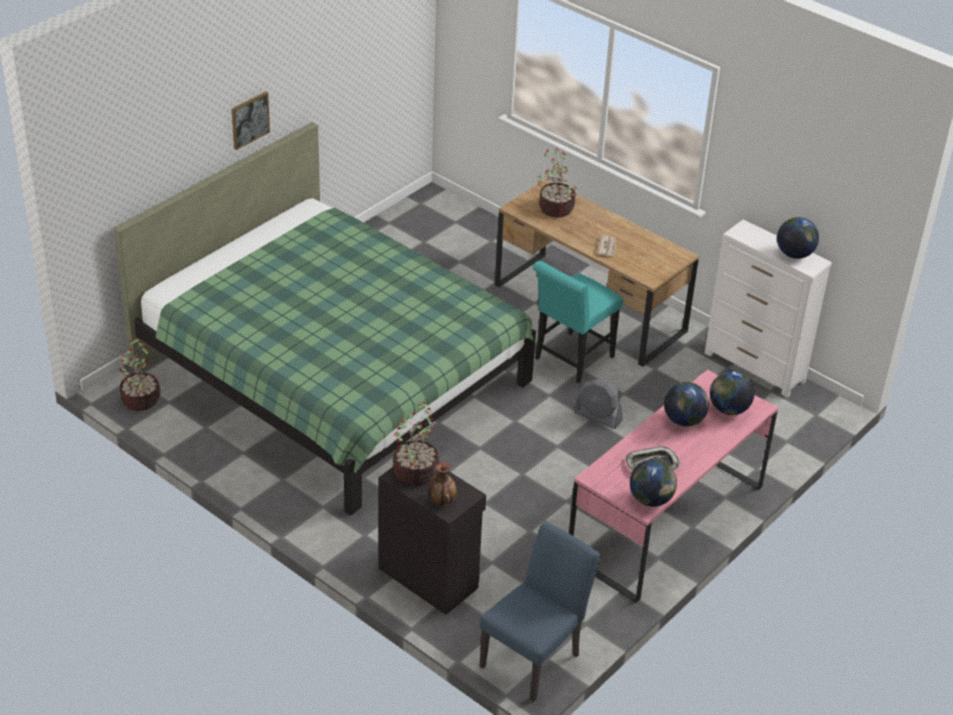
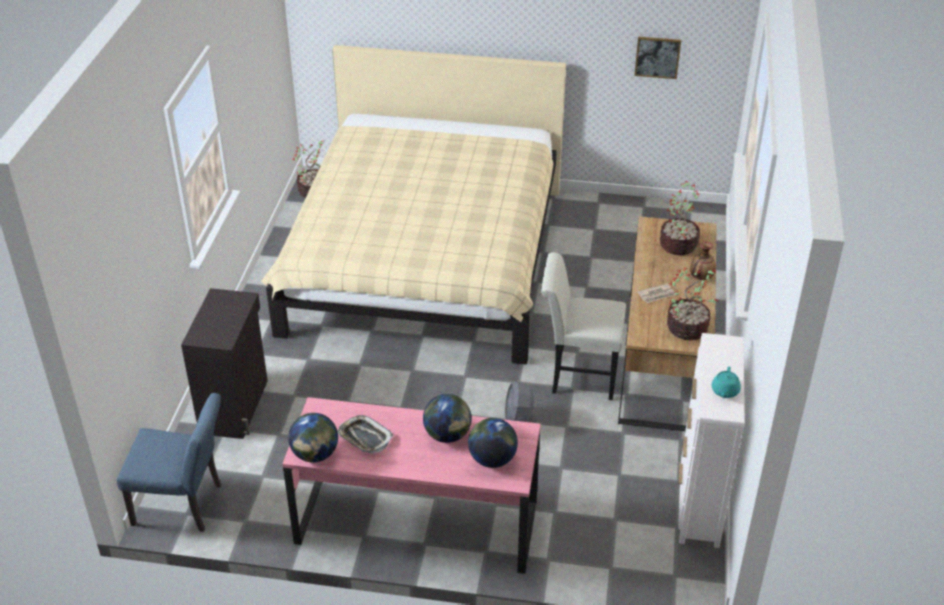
camera: 60 degrees right, 0 degrees up
green bed [114,122,536,516] -> beige bed [261,45,566,364]
picture [232,92,270,150] -> picture moved to [634,37,681,79]
potted plant [393,402,439,485] -> potted plant moved to [667,267,719,340]
vase [428,462,457,506] -> vase moved to [690,241,716,280]
turquoise chair [532,261,623,383] -> white chair [541,252,626,400]
globe [777,217,819,259] -> turquoise teapot [712,367,741,398]

